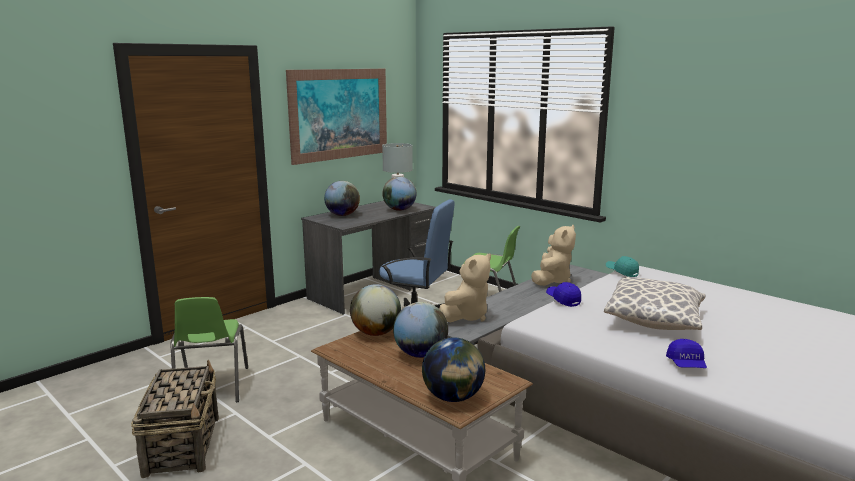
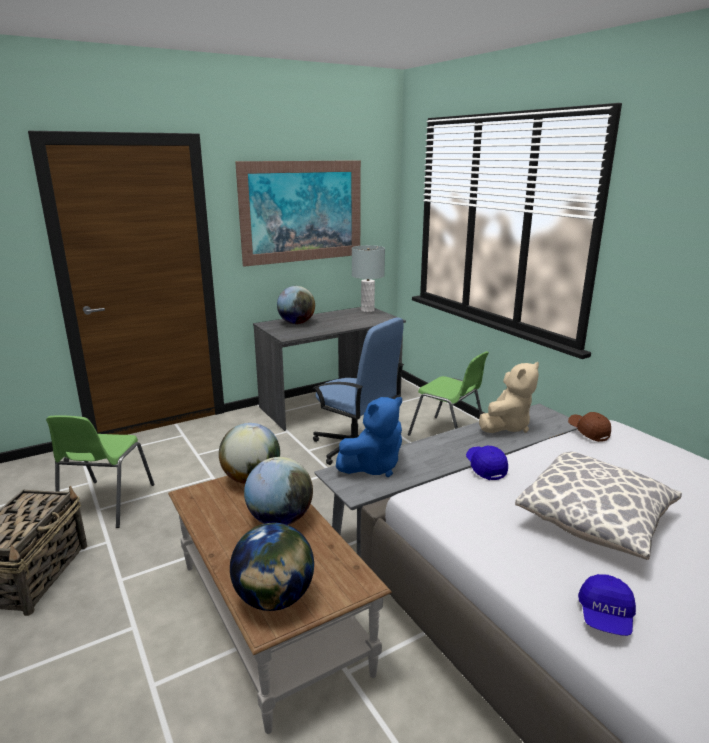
camera: 15 degrees right, 5 degrees up
globe [382,177,416,211] -> none
beige plush toy [439,253,491,322] -> blue plush toy [336,397,402,477]
turquoise cap [606,256,639,277] -> brown cap [568,412,611,442]

